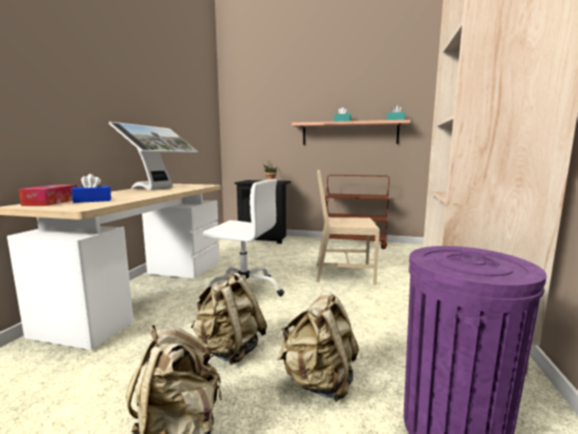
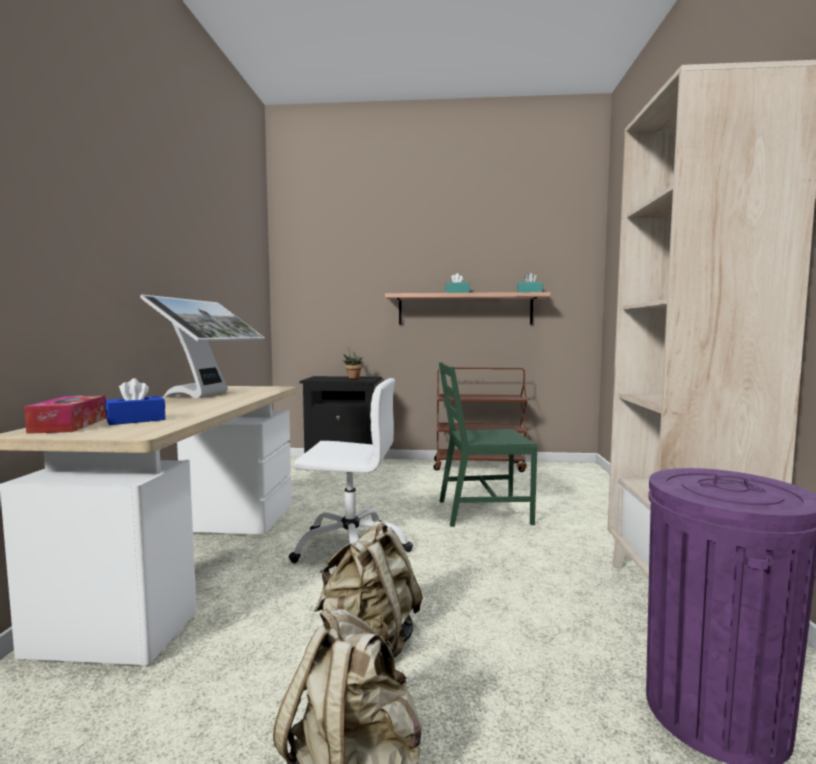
camera: 10 degrees left, 5 degrees down
beige backpack [277,292,359,402] -> none
beige chair [316,170,380,285] -> green chair [439,362,537,527]

